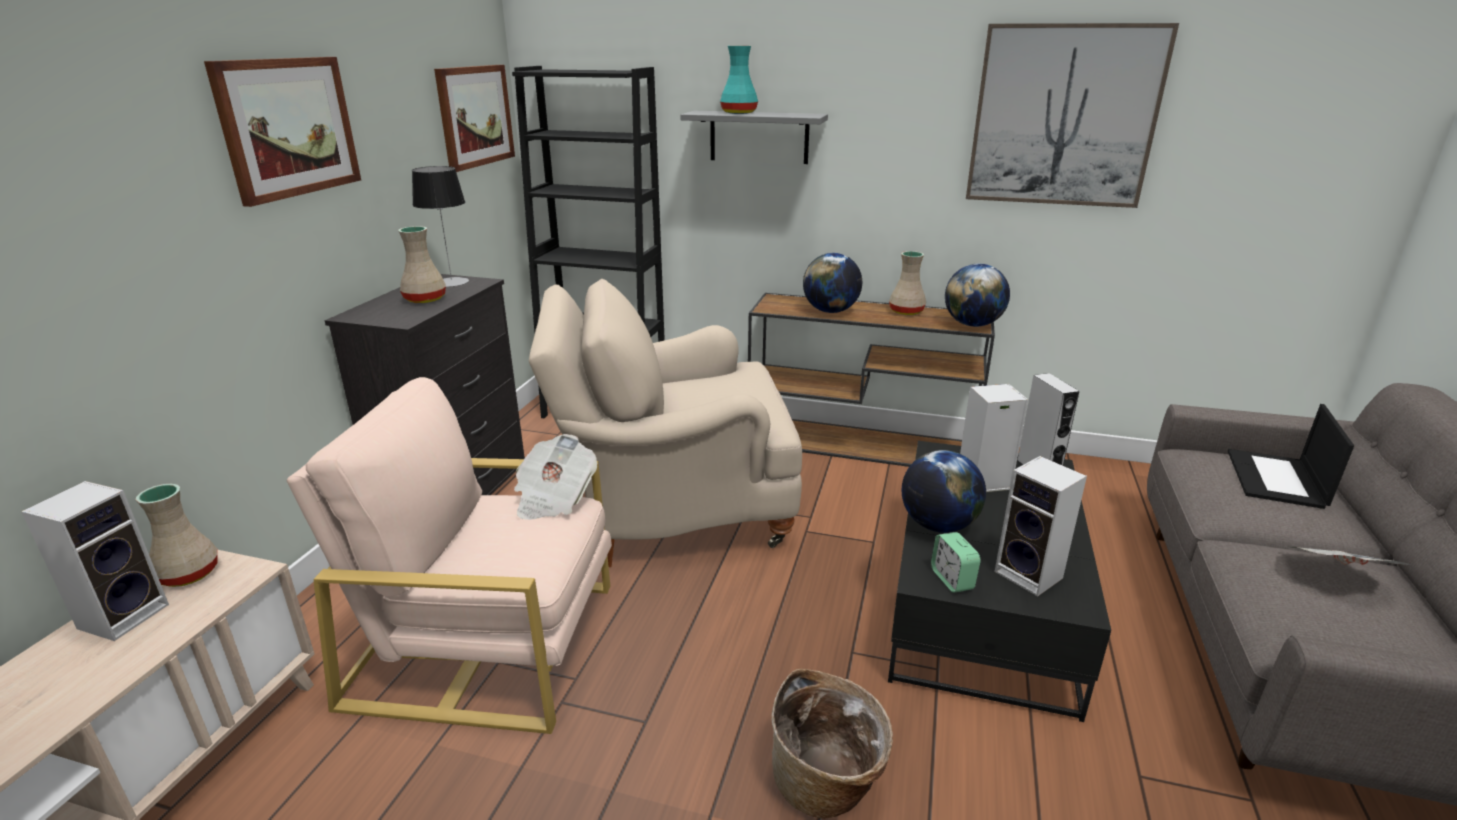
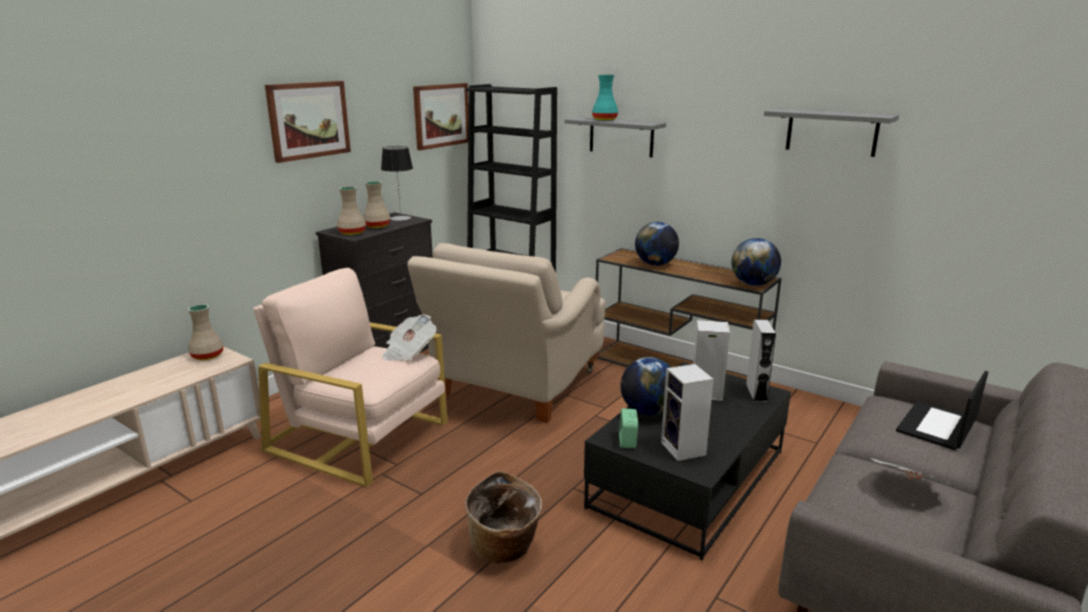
camera: 20 degrees right, 5 degrees down
speaker [21,481,169,641] -> none
beige armchair [529,279,802,567] -> beige armchair turned 75 degrees counterclockwise [407,243,606,423]
beige vase [889,251,926,315] -> beige vase moved to [337,186,366,235]
picture [966,23,1179,208] -> grey shelf [764,108,899,157]

